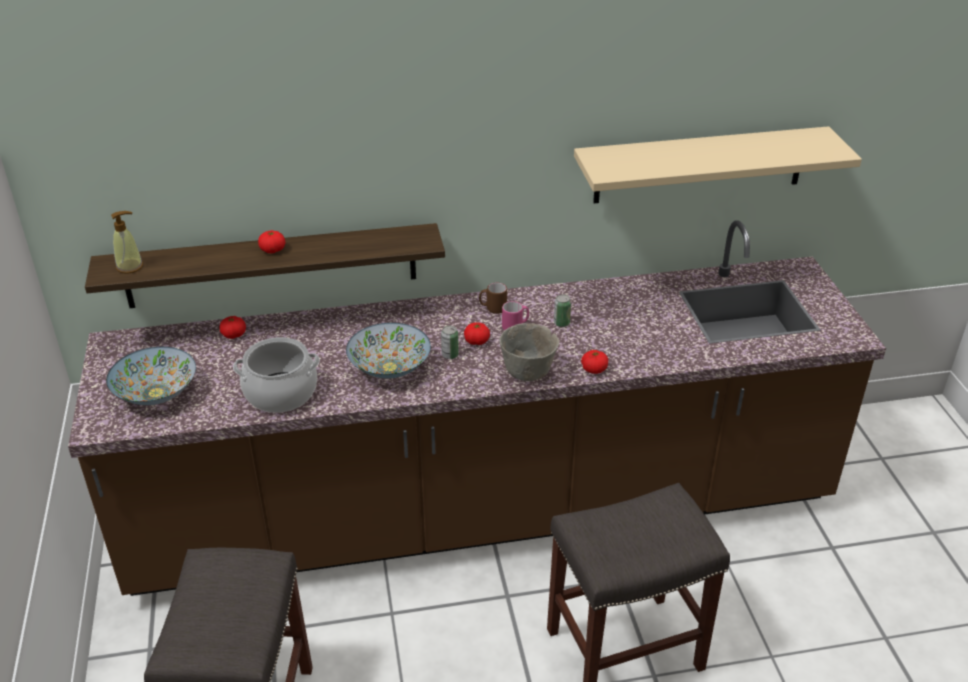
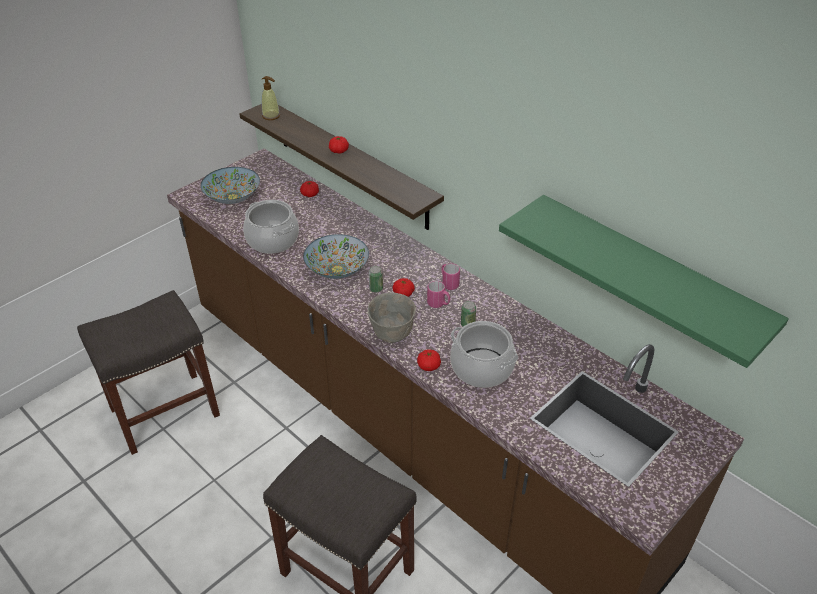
camera: 55 degrees right, 5 degrees up
brown mug [479,283,507,314] -> pink mug [441,264,460,290]
beige shelf [574,126,862,203] -> green shelf [499,195,789,368]
none -> cooking pot [450,321,518,388]

